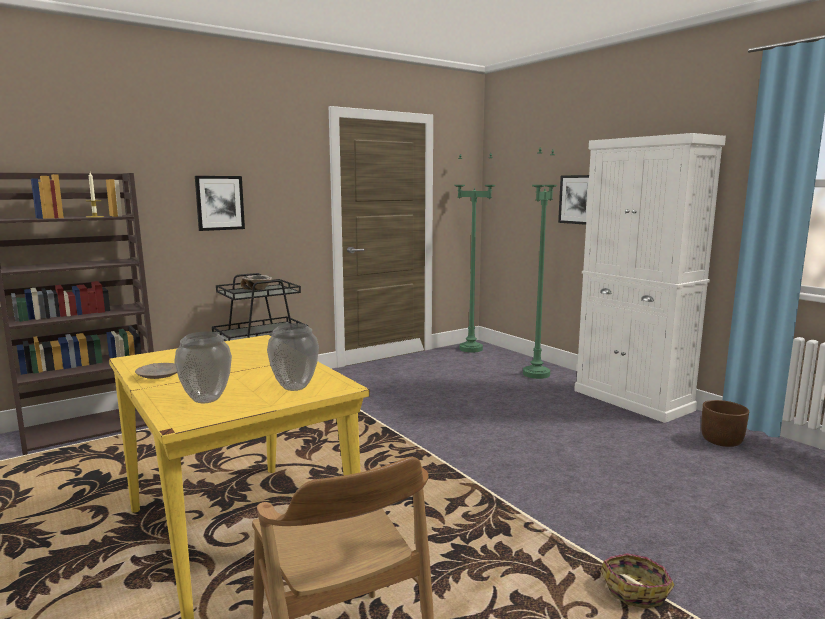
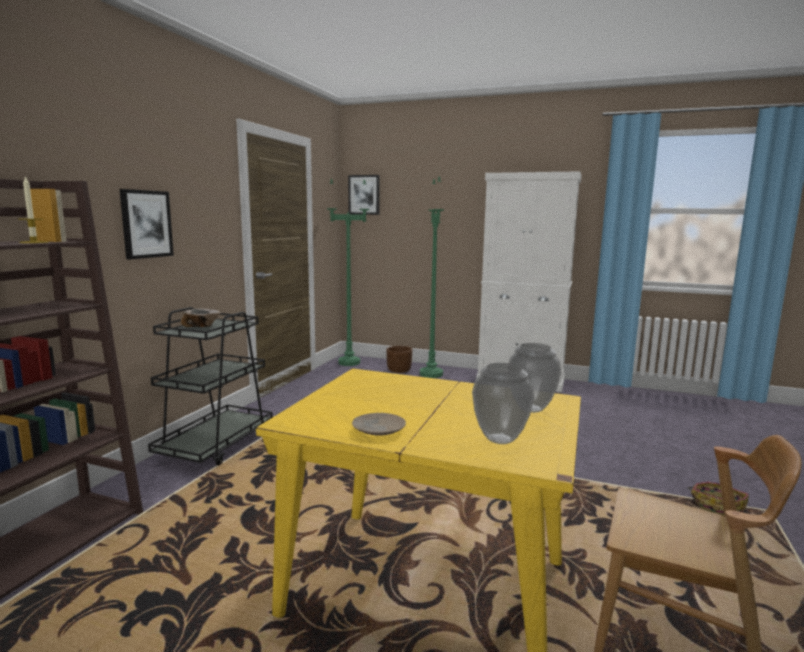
camera: 35 degrees left, 0 degrees up
picture [558,175,589,225] -> picture moved to [348,175,380,215]
brown planter [701,400,749,447] -> brown planter moved to [386,346,412,373]

